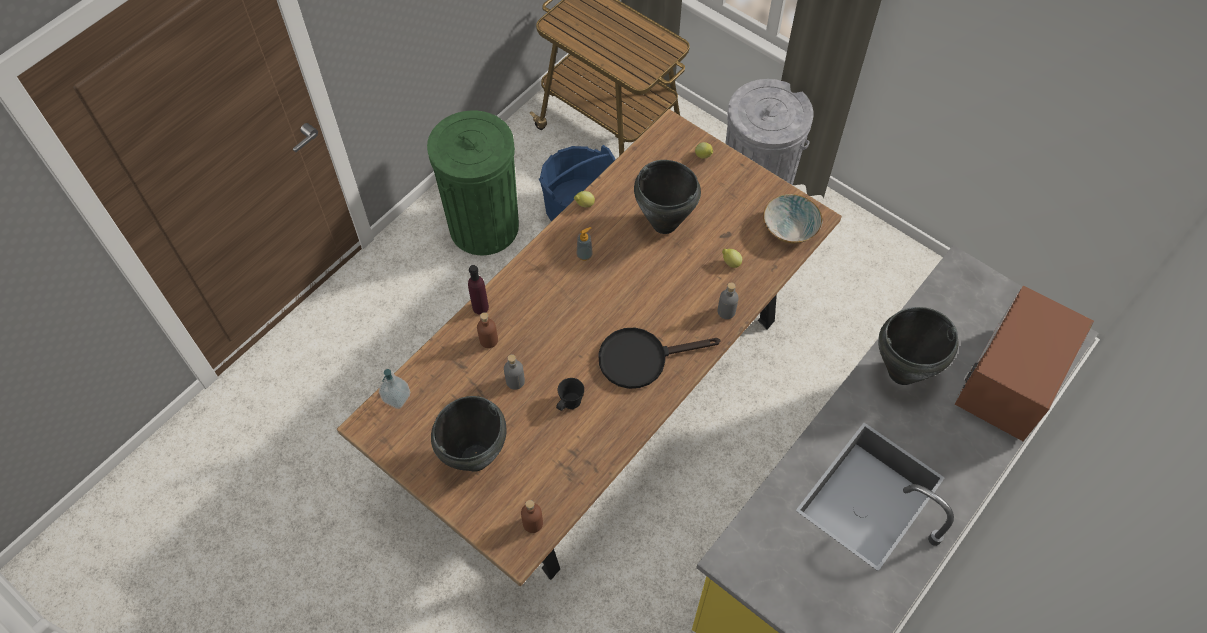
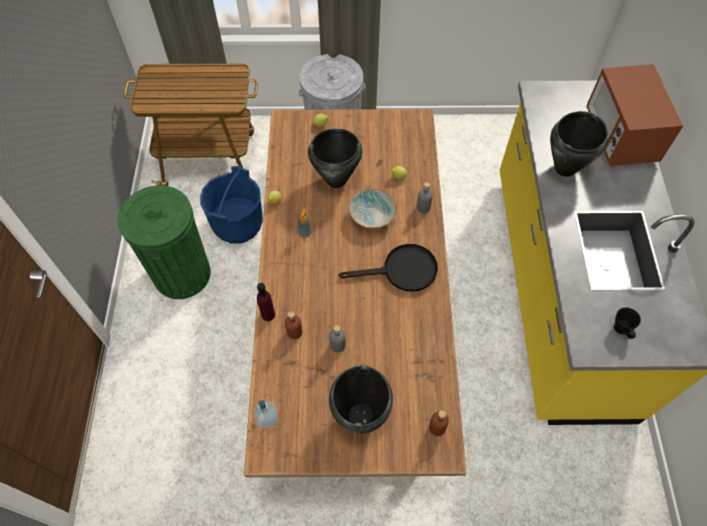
camera: 40 degrees left, 0 degrees up
black mug [556,378,584,411] -> black mug moved to [614,307,641,339]
black frying pan [598,328,721,389] -> black frying pan turned 135 degrees counterclockwise [339,244,438,292]
bowl [763,194,823,243] -> bowl moved to [349,189,397,229]

